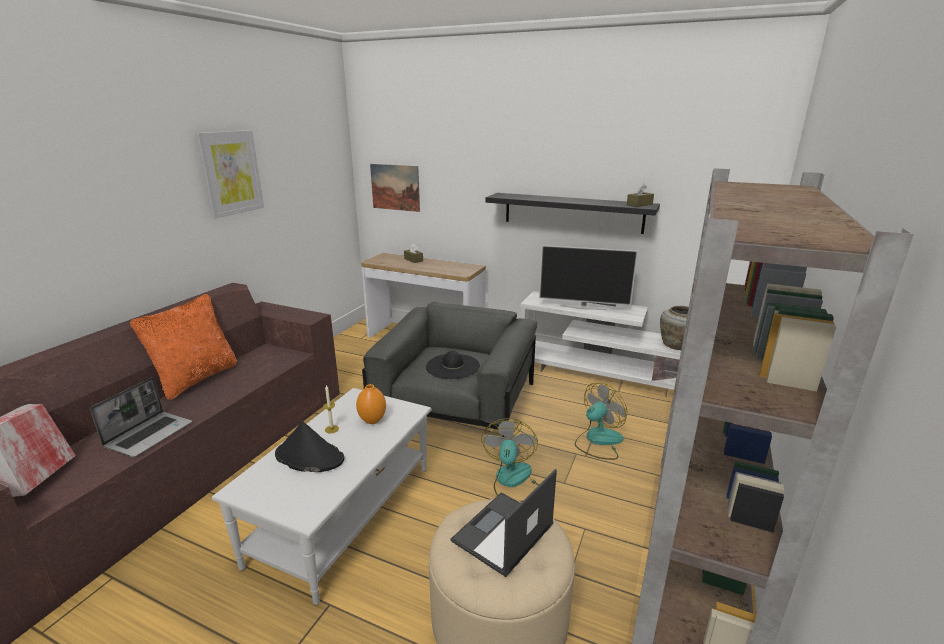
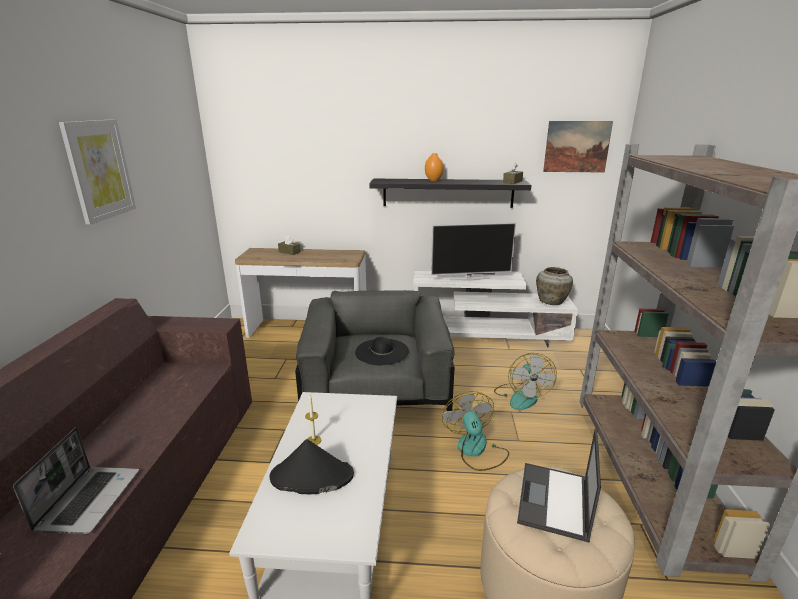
camera: 20 degrees left, 0 degrees up
orange pillow [130,294,237,400] -> none
orange vase [356,384,386,424] -> orange vase moved to [425,153,444,181]
picture [370,164,420,212] -> picture moved to [543,121,613,172]
fan [575,383,627,460] -> fan turned 150 degrees clockwise [494,353,557,410]

